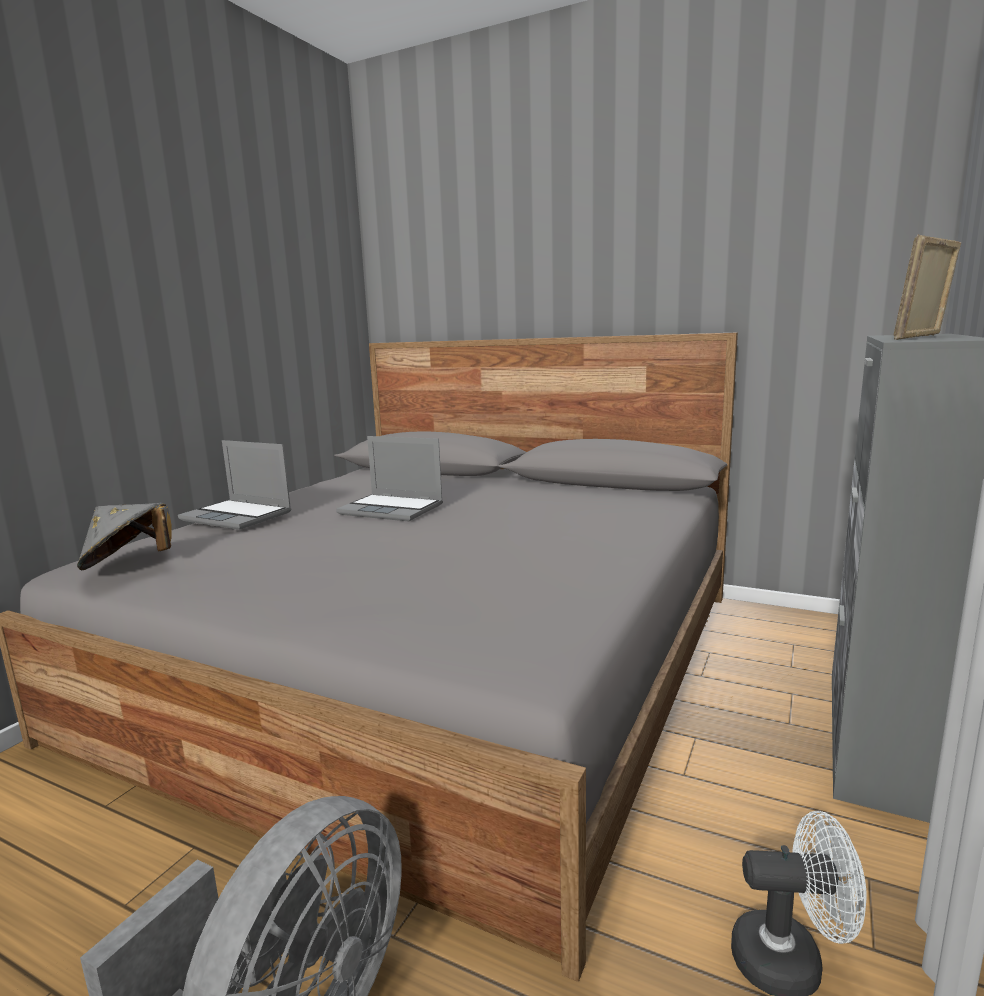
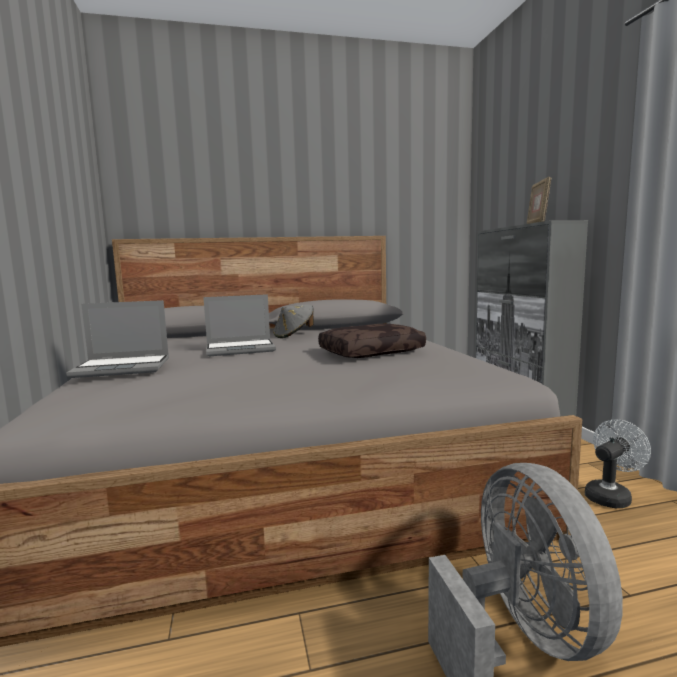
camera: 40 degrees left, 5 degrees down
grey hat [77,502,172,570] -> grey hat moved to [273,304,314,338]
none -> brown pillow [318,324,426,358]

